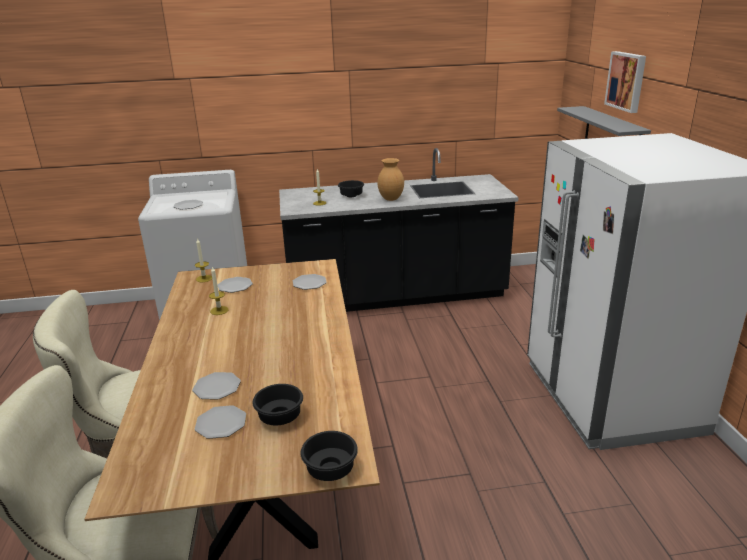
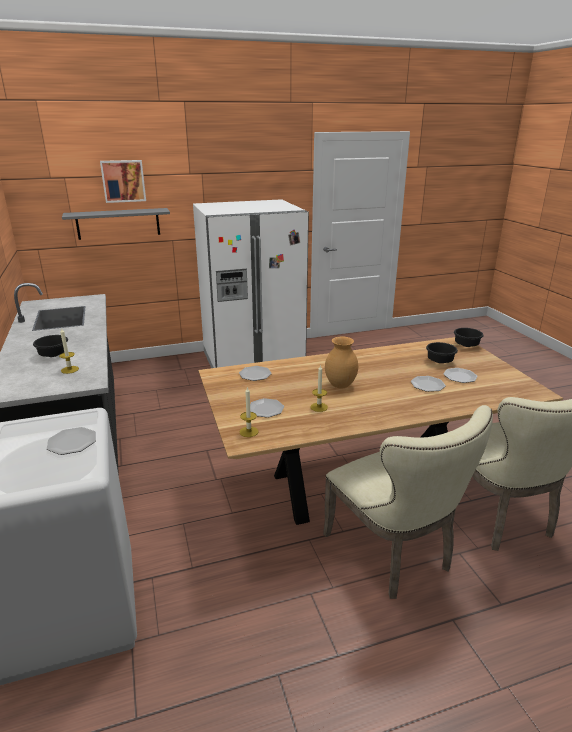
camera: 100 degrees left, 0 degrees up
brown vase [377,158,404,201] -> brown vase moved to [325,337,358,389]

